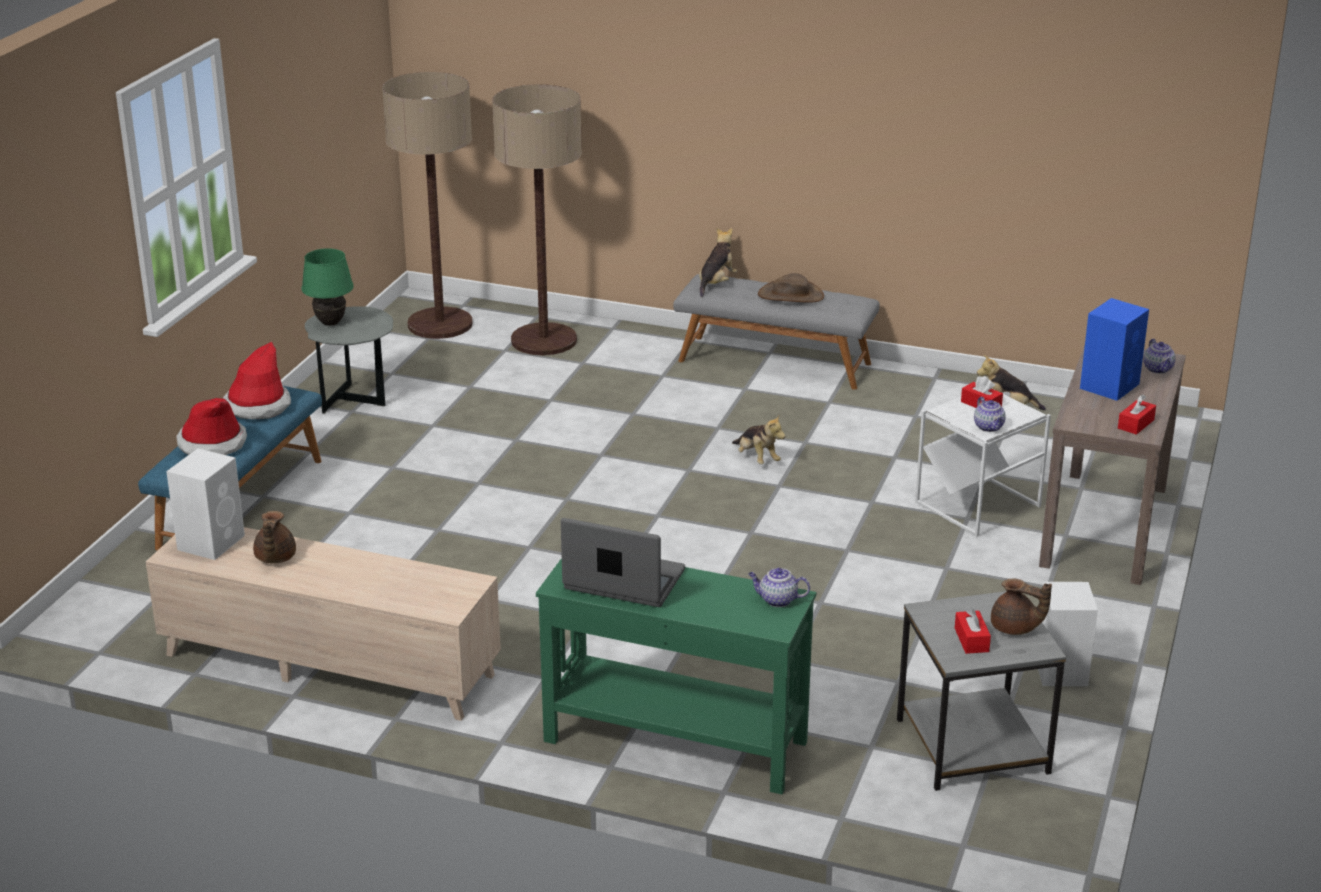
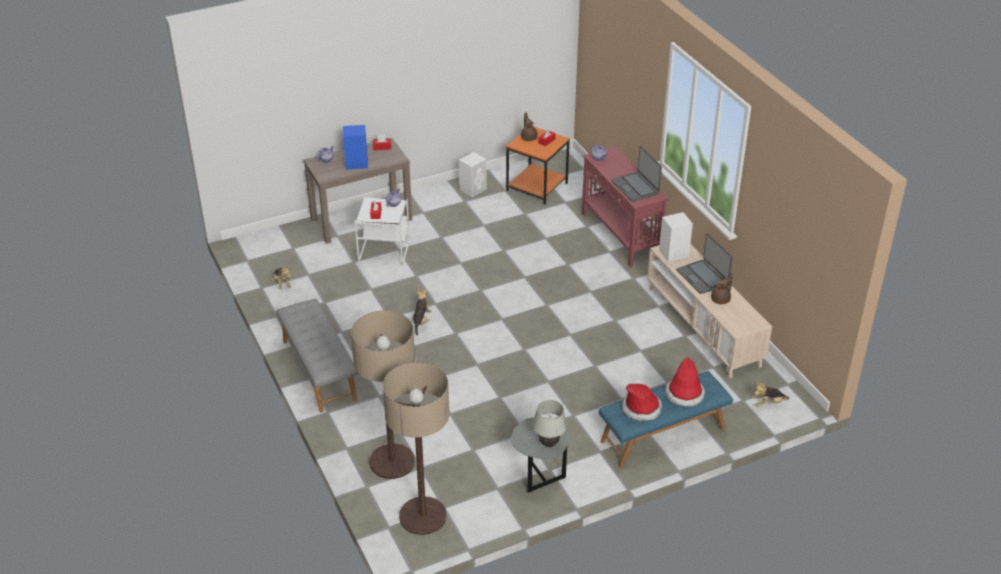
camera: 135 degrees left, 10 degrees up
white speaker [166,449,245,560] -> white speaker moved to [659,212,693,262]
green table lamp [302,248,354,326] -> white table lamp [532,400,567,447]
green console table [536,558,816,795] -> red console table [582,146,668,267]
plush toy [699,228,737,297] -> plush toy moved to [753,383,789,407]
brown hat [758,273,824,303] -> none
grey side table [897,591,1066,791] -> orange side table [506,126,570,205]
none -> laptop [676,233,733,294]

